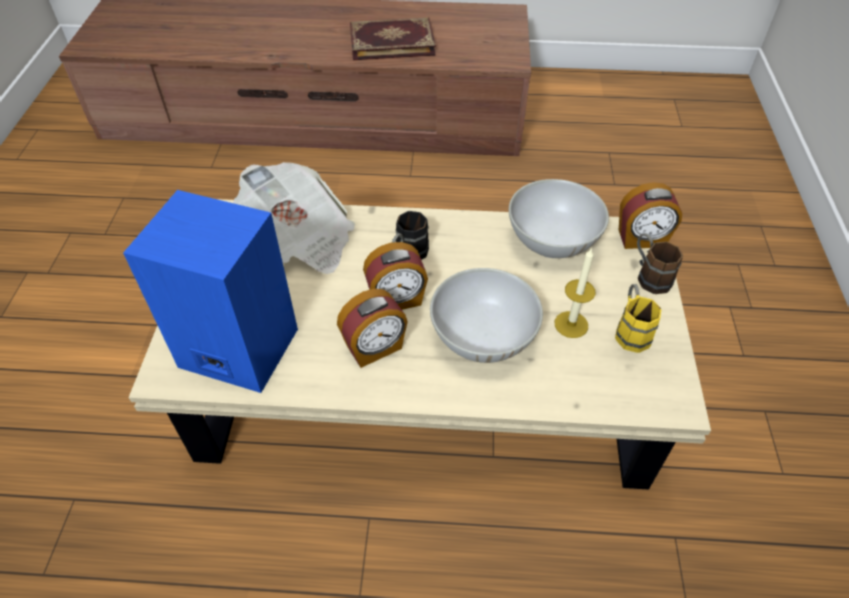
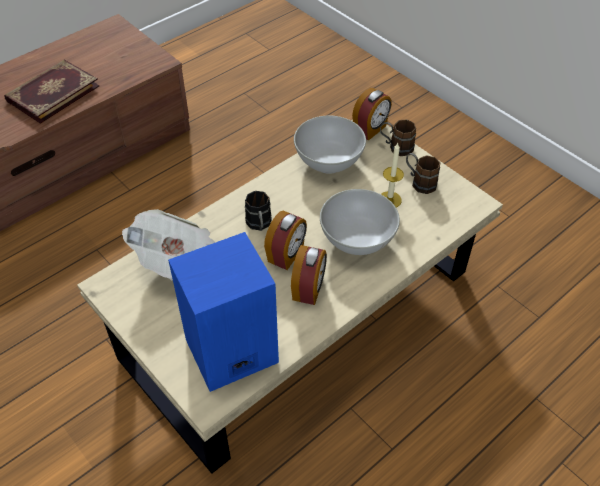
camera: 45 degrees left, 0 degrees up
yellow mug [615,284,662,353] -> brown mug [406,153,440,194]

